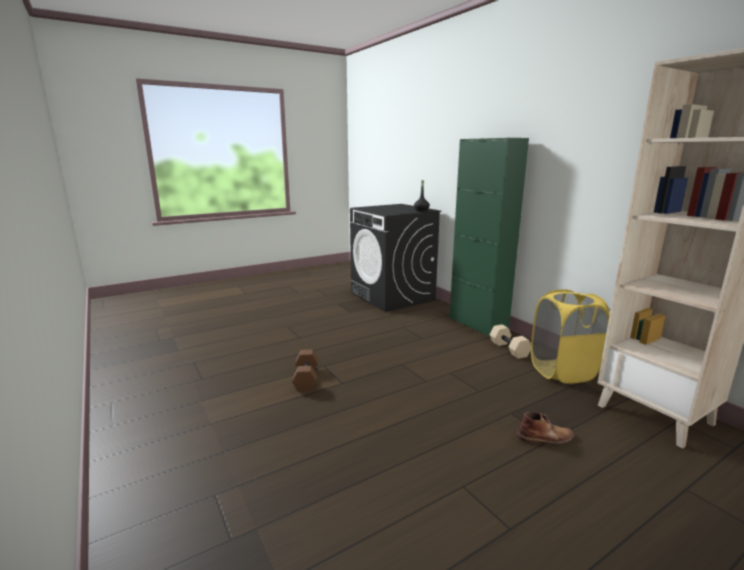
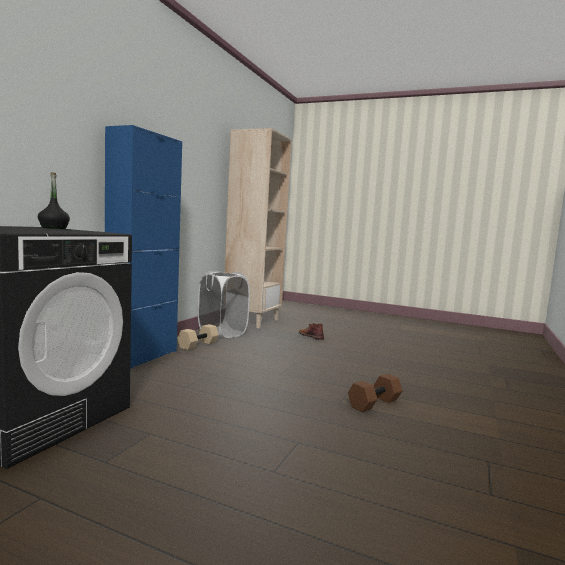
camera: 125 degrees left, 10 degrees down
green cabinet [449,138,529,337] -> blue cabinet [105,125,182,369]
yellow laundry basket [531,289,610,384] -> white laundry basket [198,271,250,338]

